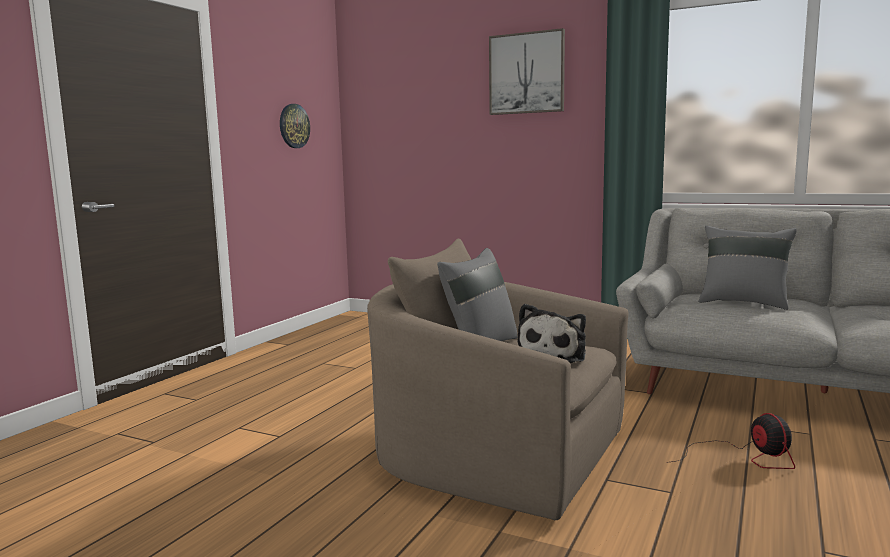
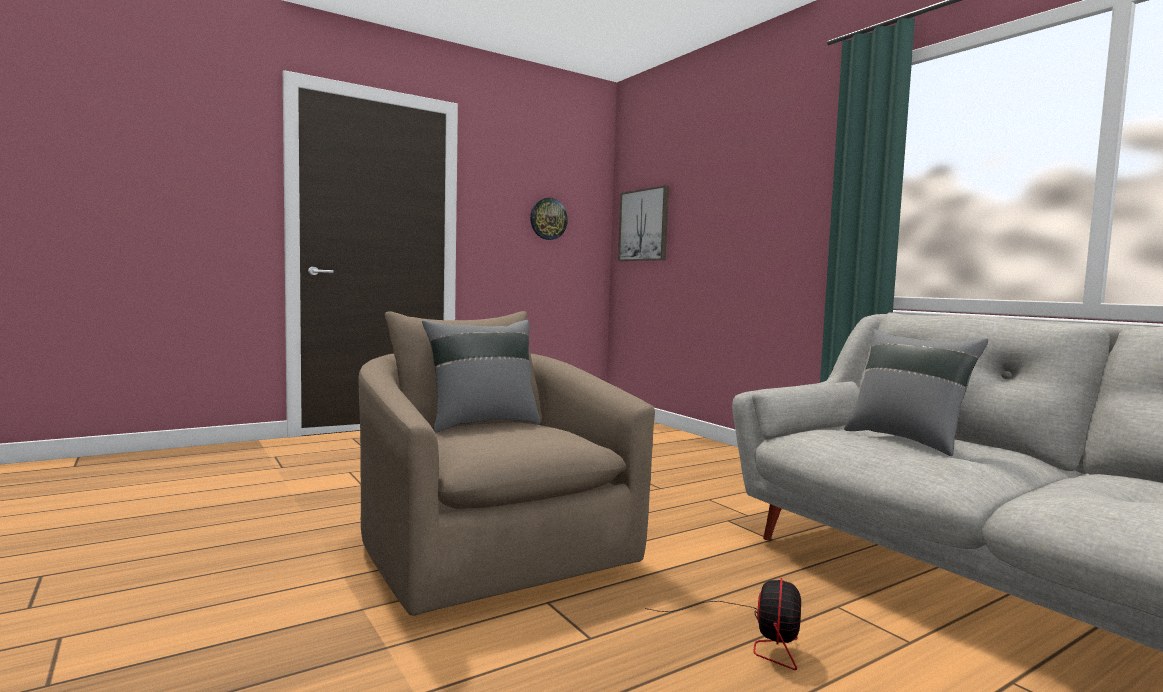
camera: 30 degrees right, 5 degrees down
picture [489,28,565,115] -> picture moved to [618,185,669,261]
plush toy [518,304,586,363] -> none

